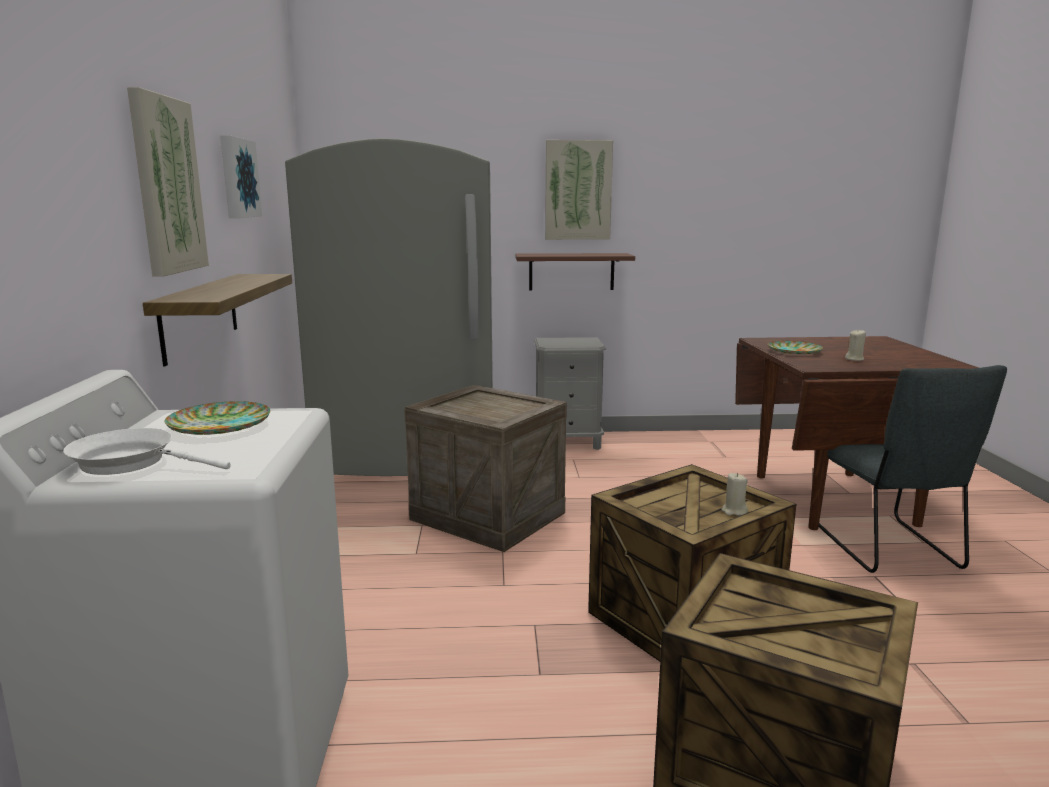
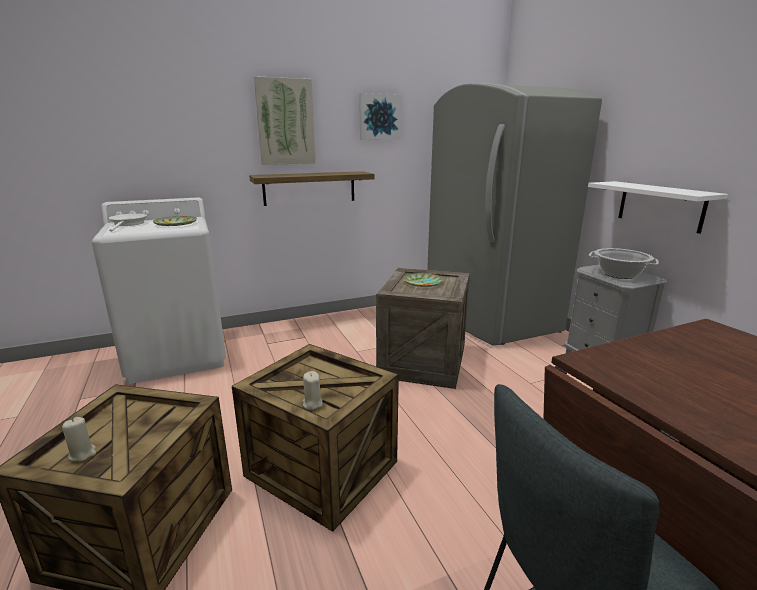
camera: 70 degrees right, 5 degrees up
brown shelf [515,253,635,291] -> white shelf [588,181,728,234]
picture [545,140,613,240] -> none
plate [768,341,823,354] -> plate moved to [404,273,444,287]
beige candle [845,329,866,361] -> beige candle moved to [62,417,96,461]
none -> cooking pot [589,248,658,279]

